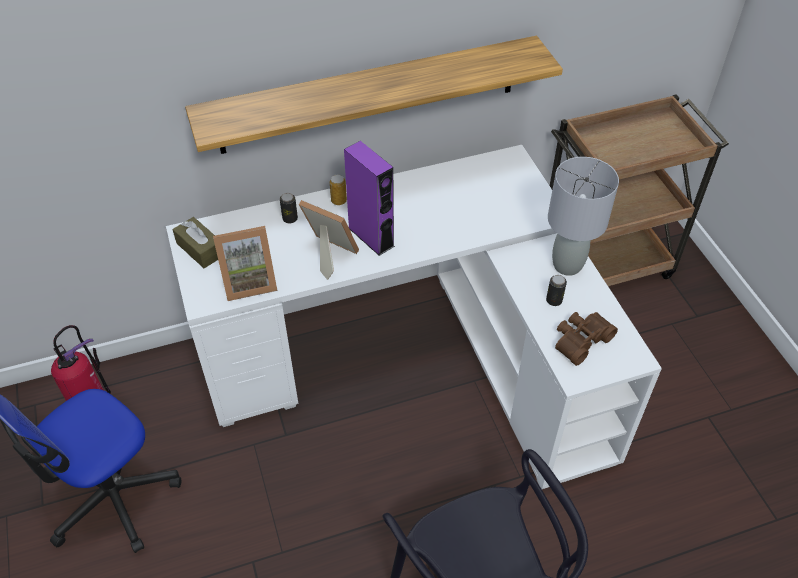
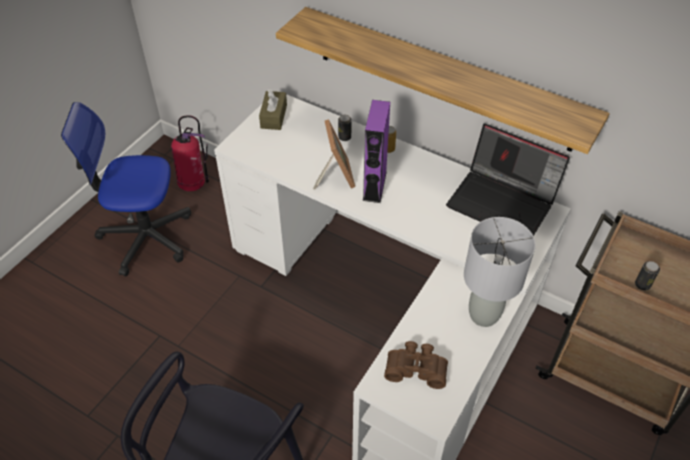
camera: 50 degrees right, 0 degrees up
picture frame [213,226,278,301] -> none
can [546,275,567,306] -> can moved to [635,261,660,290]
none -> laptop [446,124,570,236]

